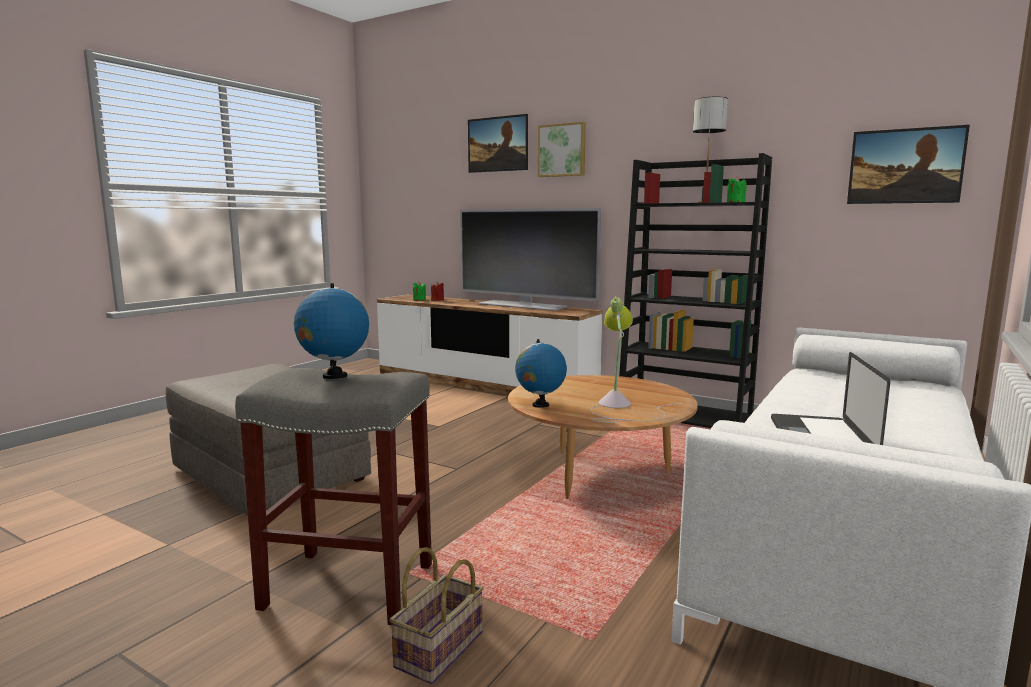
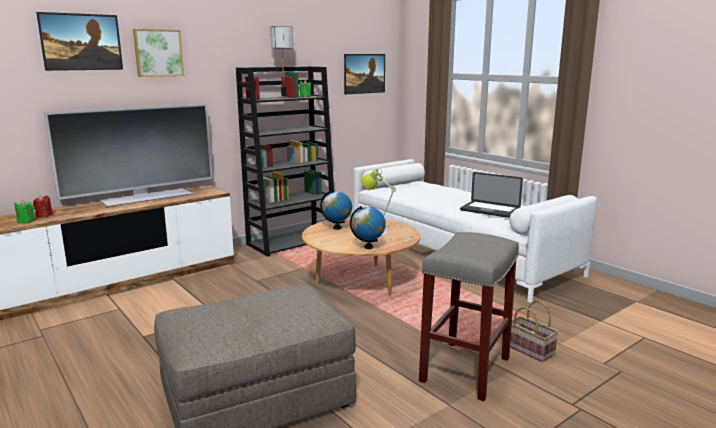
camera: 70 degrees left, 5 degrees up
globe [294,283,369,379] -> globe moved to [320,191,352,230]

